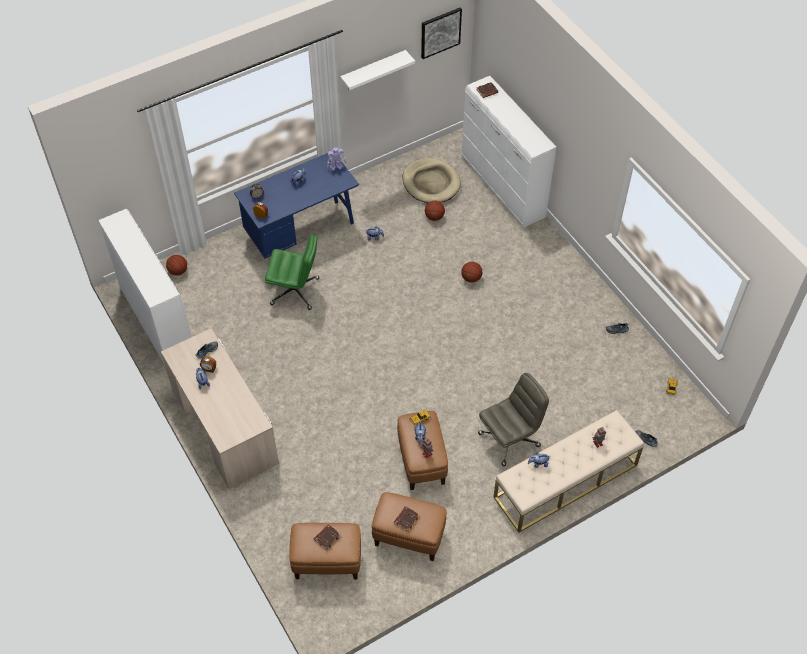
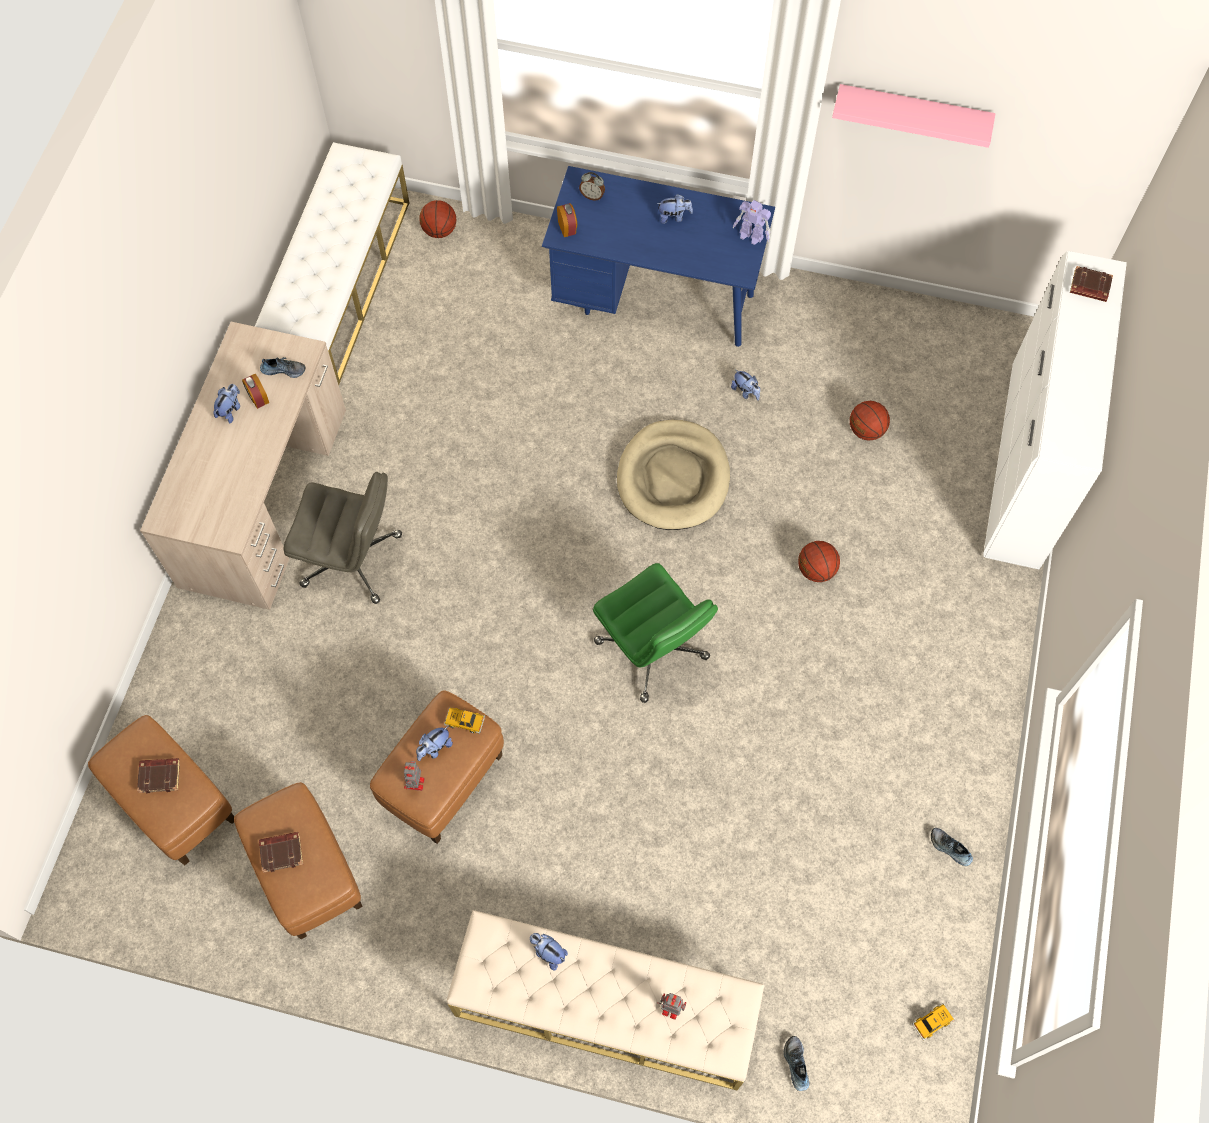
camera: 45 degrees right, 10 degrees up
white dresser [98,209,192,365] -> white bench [255,142,409,385]
green office chair [265,234,319,310] -> green office chair moved to [593,563,718,703]
white shelf [340,50,415,90] -> pink shelf [832,84,996,148]
beige dog bed [403,158,461,203] -> beige dog bed moved to [617,420,730,530]
picture [421,8,462,59] -> none
grey office chair [478,373,549,466] -> grey office chair moved to [283,472,402,604]

